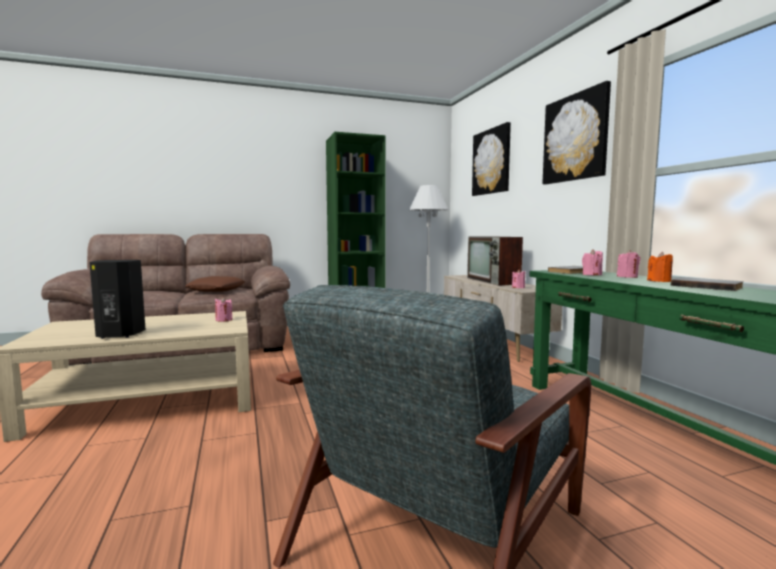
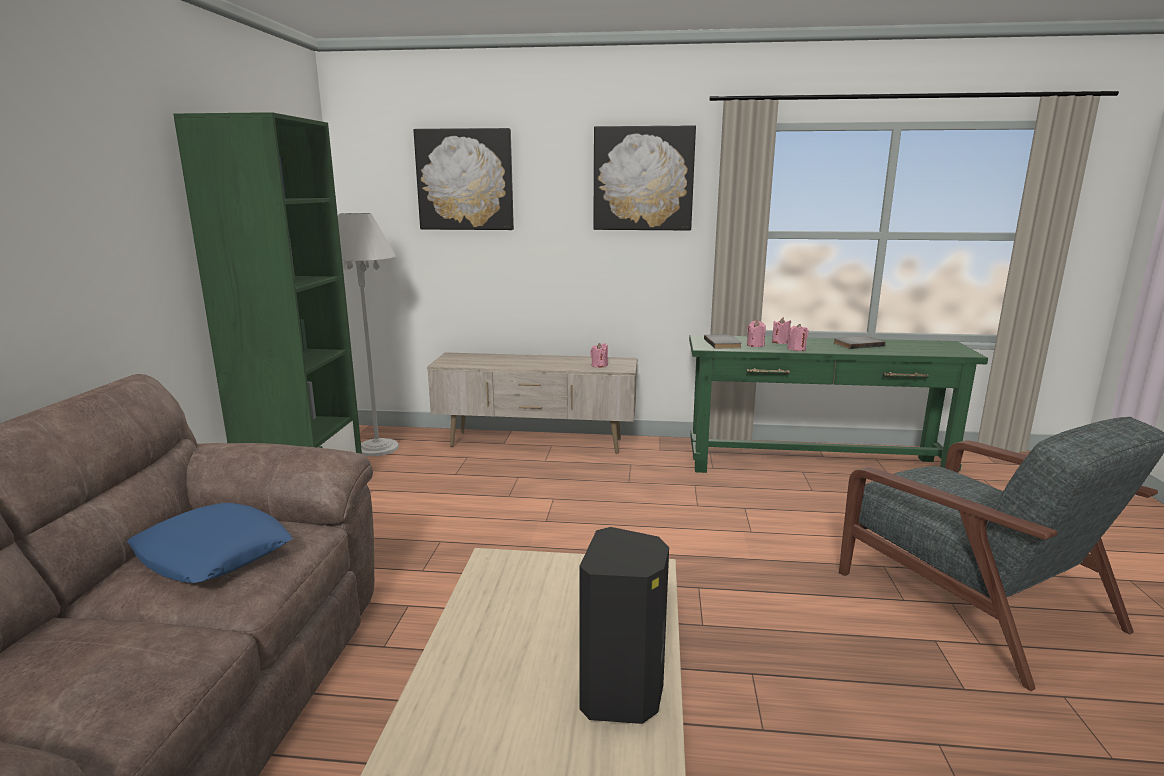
camera: 65 degrees left, 10 degrees up
brown pillow [185,276,245,292] -> blue pillow [127,503,292,583]
pink candle [215,297,232,322] -> pink candle moved to [787,324,809,351]
television [467,236,523,286] -> none
orange candle [647,252,673,282] -> none

